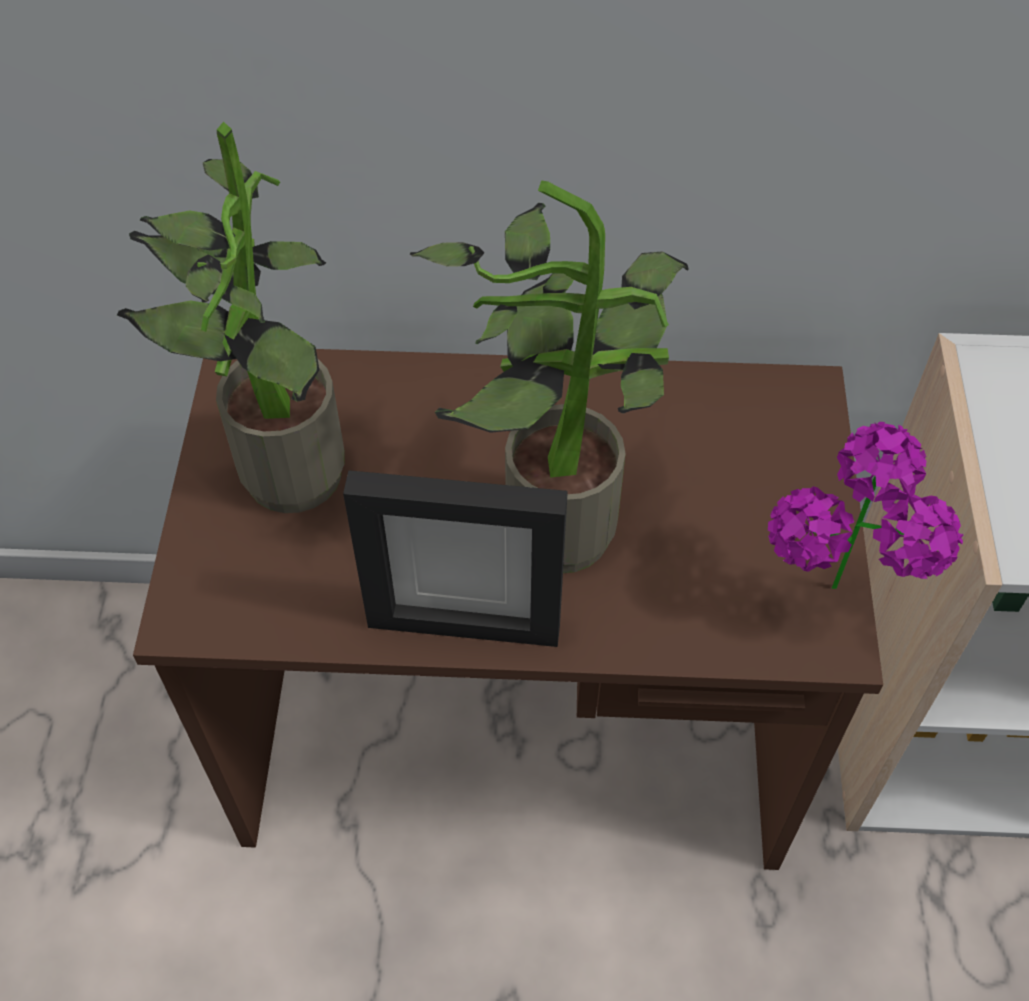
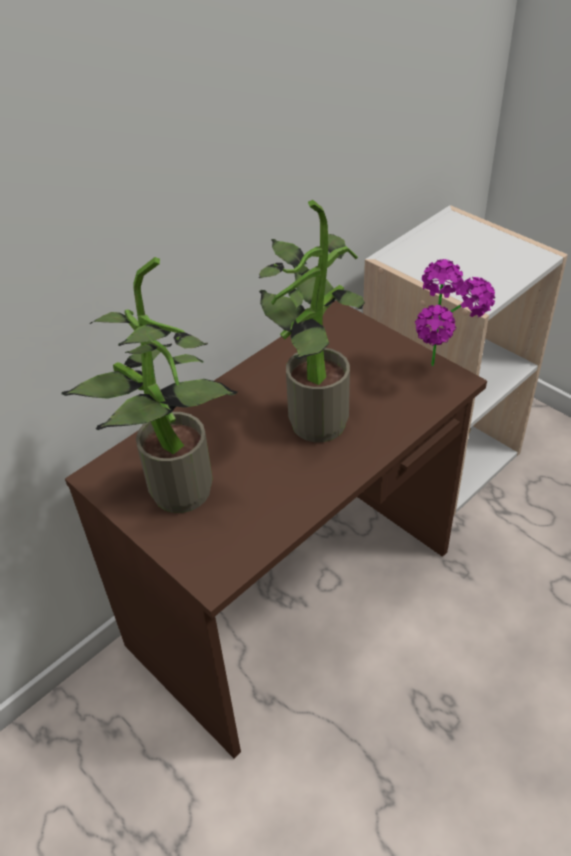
camera: 45 degrees left, 10 degrees down
picture frame [343,470,568,647] -> none

